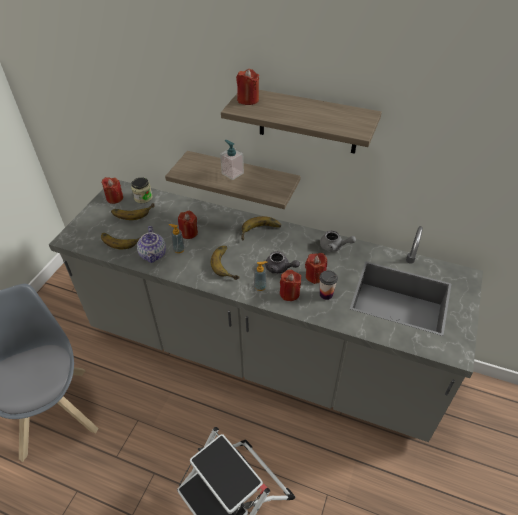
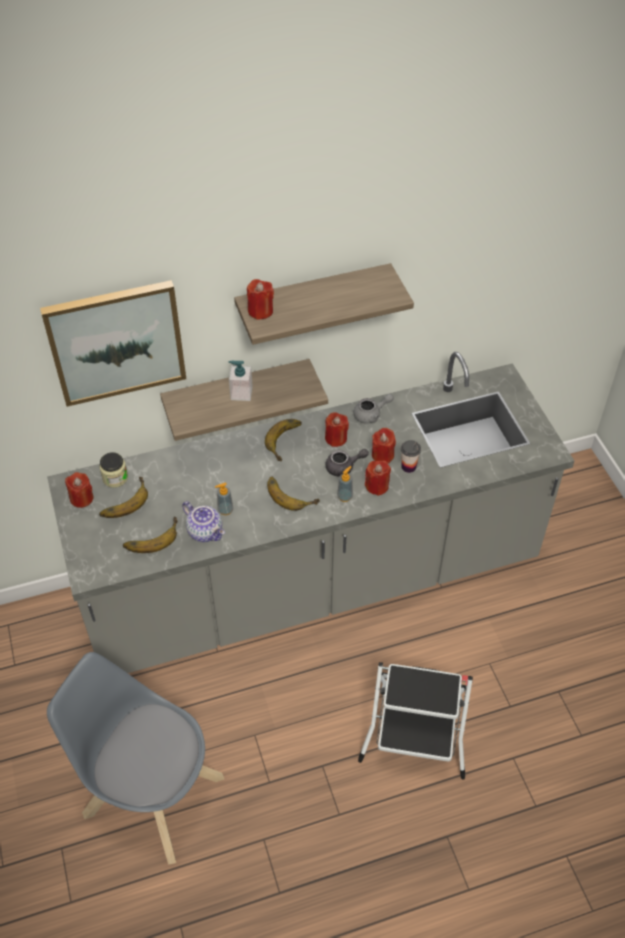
camera: 40 degrees left, 5 degrees up
red candle [178,211,198,239] -> red candle moved to [325,412,349,447]
none -> picture [40,280,186,407]

